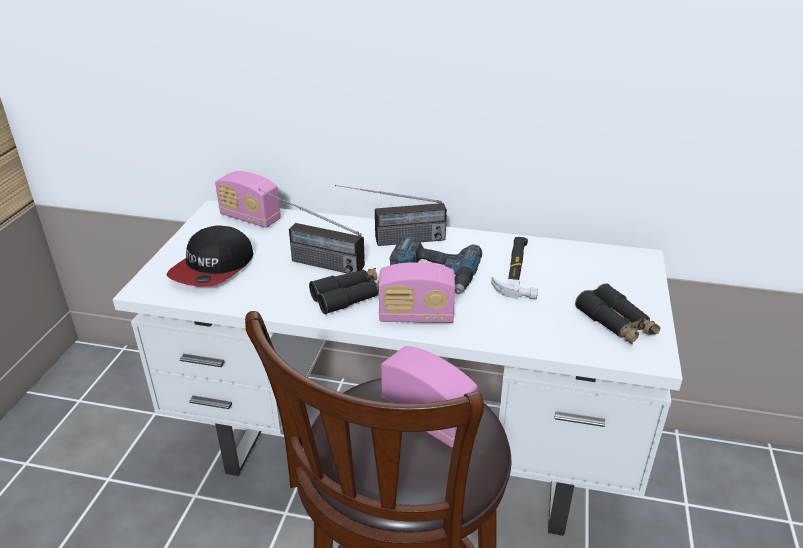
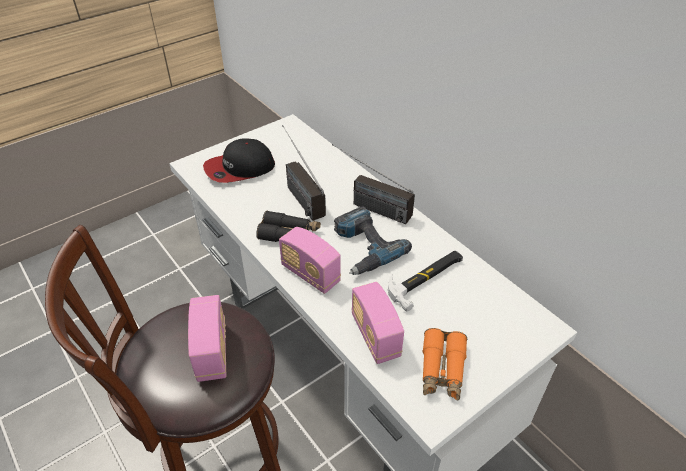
camera: 40 degrees right, 10 degrees up
radio [215,171,281,228] -> radio moved to [351,282,404,364]
black binoculars [575,283,660,345] -> orange binoculars [423,328,467,400]

